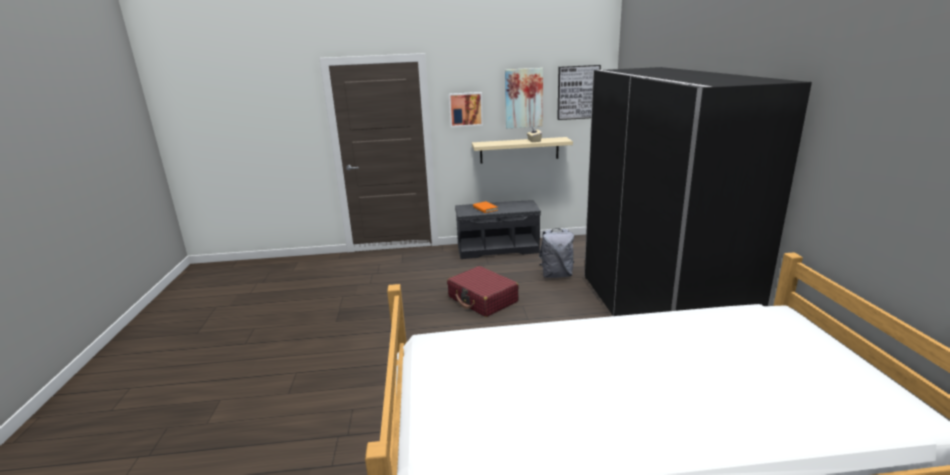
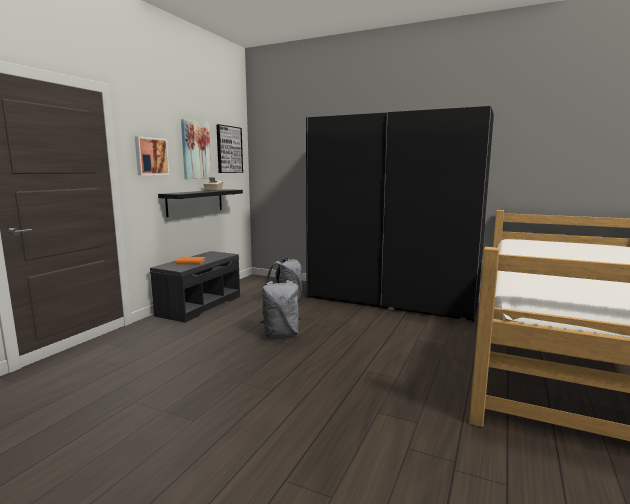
camera: 60 degrees left, 10 degrees down
red suitcase [447,266,519,317] -> grey backpack [261,279,301,337]
beige shelf [472,137,573,163] -> black shelf [158,189,243,217]

